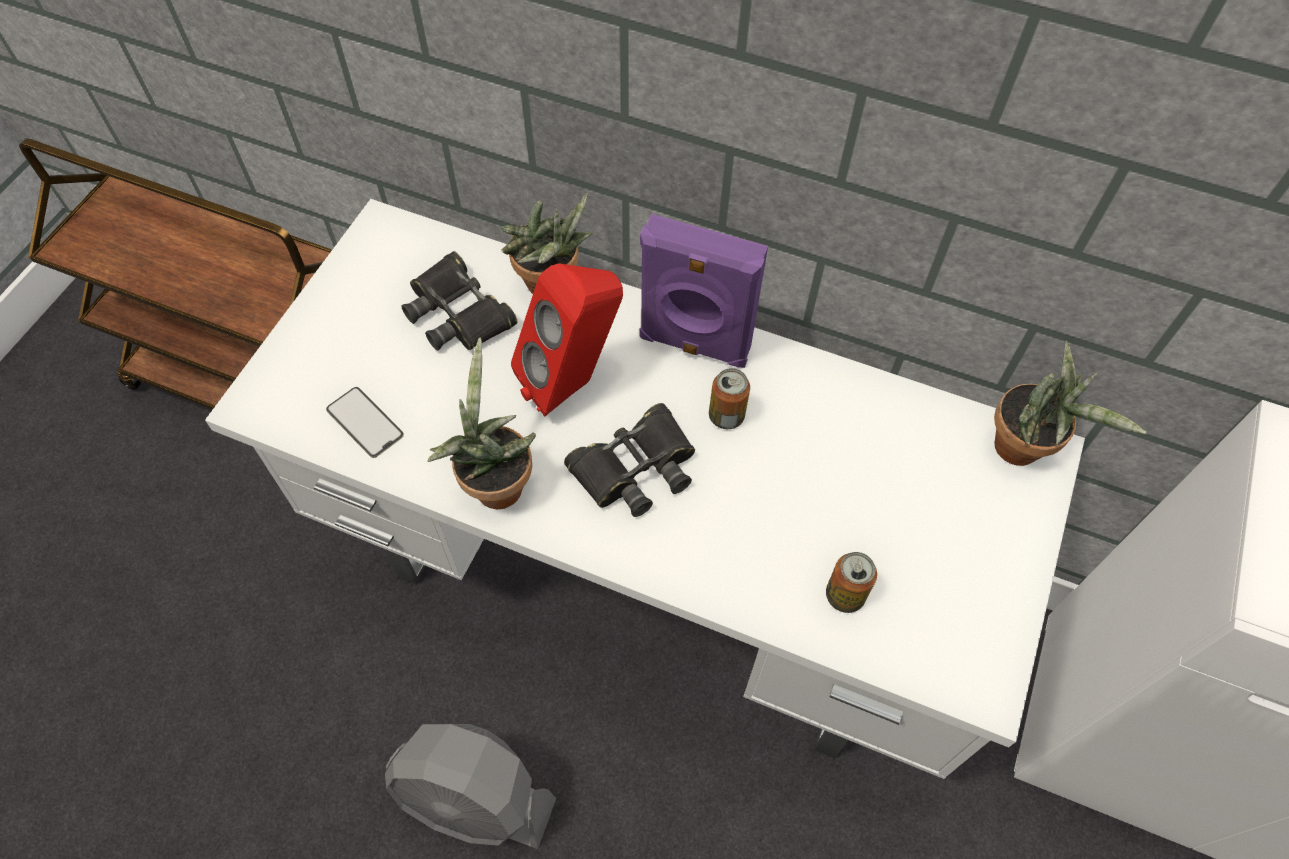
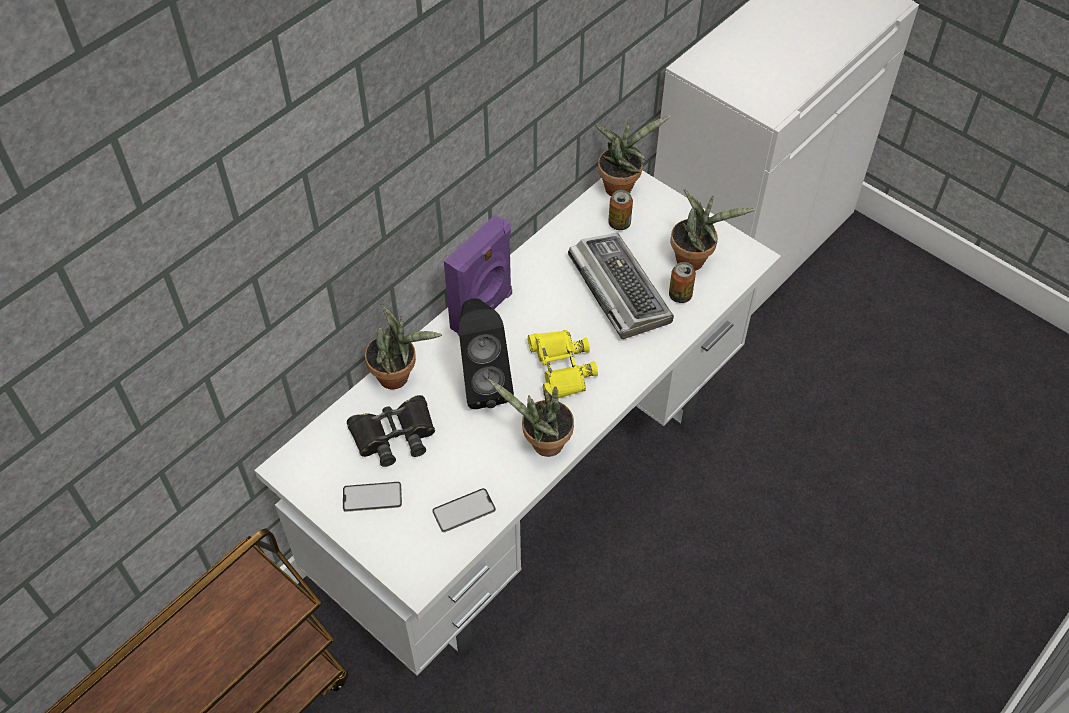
camera: 70 degrees left, 5 degrees down
grey fan [385,724,556,849] -> none
red speaker [511,263,623,416] -> black speaker [459,299,514,409]
black binoculars [564,403,695,517] -> yellow binoculars [528,330,598,398]
can [709,368,750,429] -> can moved to [608,190,633,230]
none -> phone [343,482,402,512]
none -> keyboard [568,233,674,339]
none -> potted plant [671,189,756,271]

